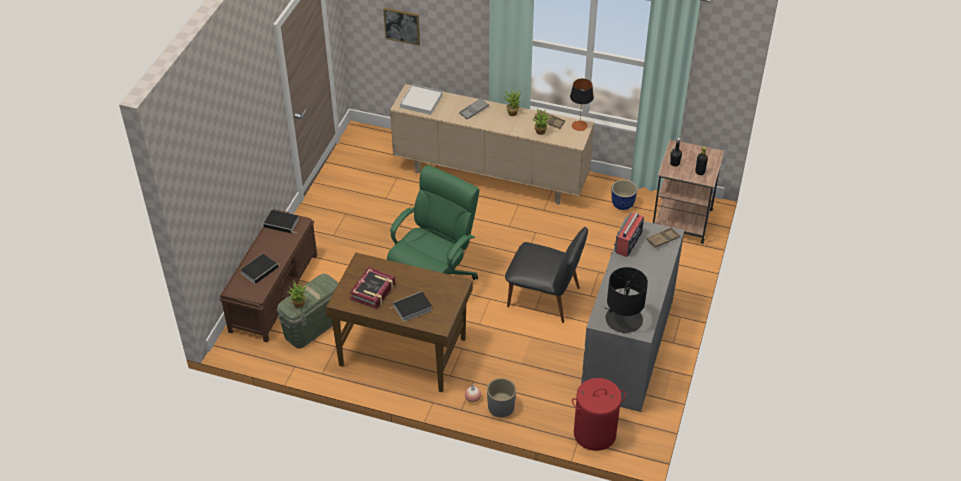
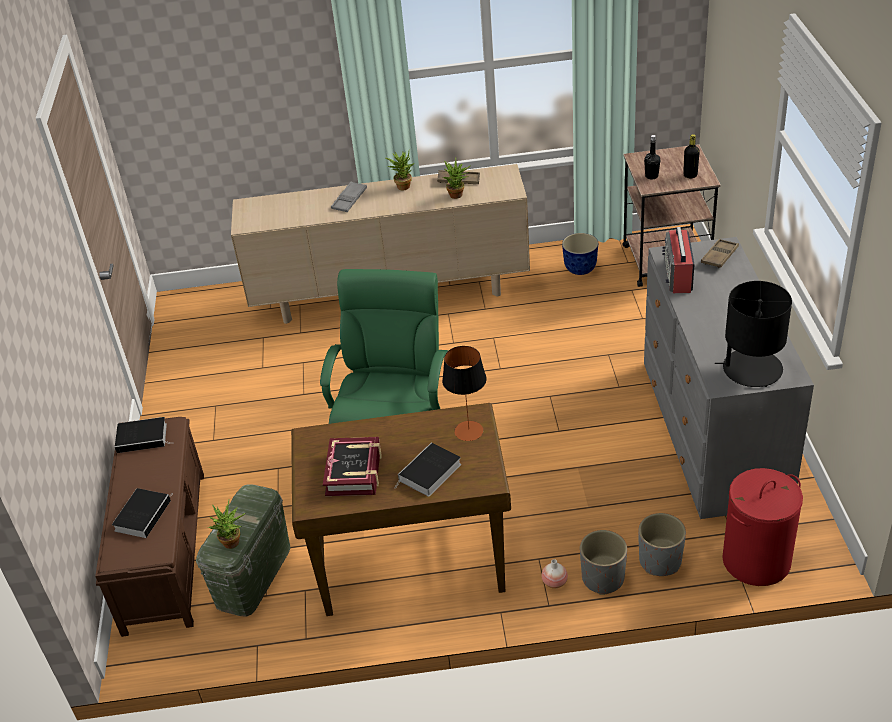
camera: 20 degrees left, 5 degrees down
picture [383,8,420,46] -> none
white tray [400,84,443,115] -> none
black chair [505,227,588,323] -> none
table lamp [570,79,594,131] -> table lamp moved to [442,346,486,441]
none -> grey planter [638,513,686,576]

